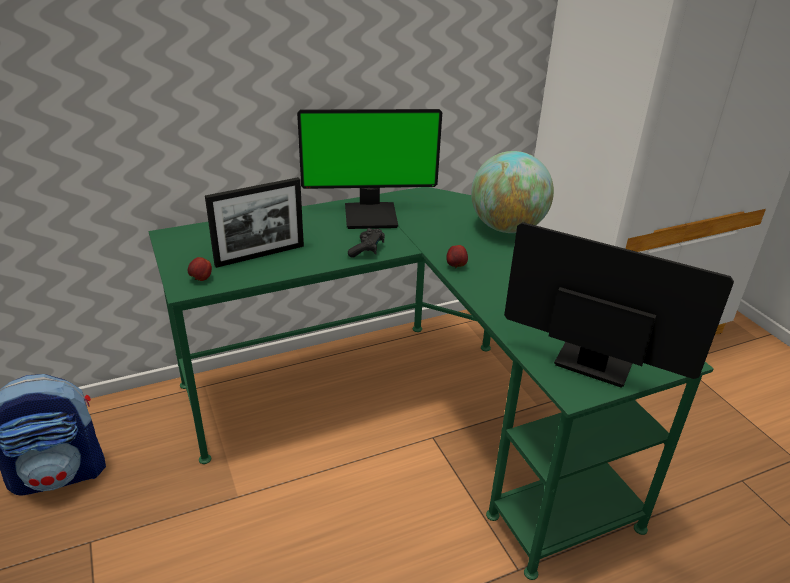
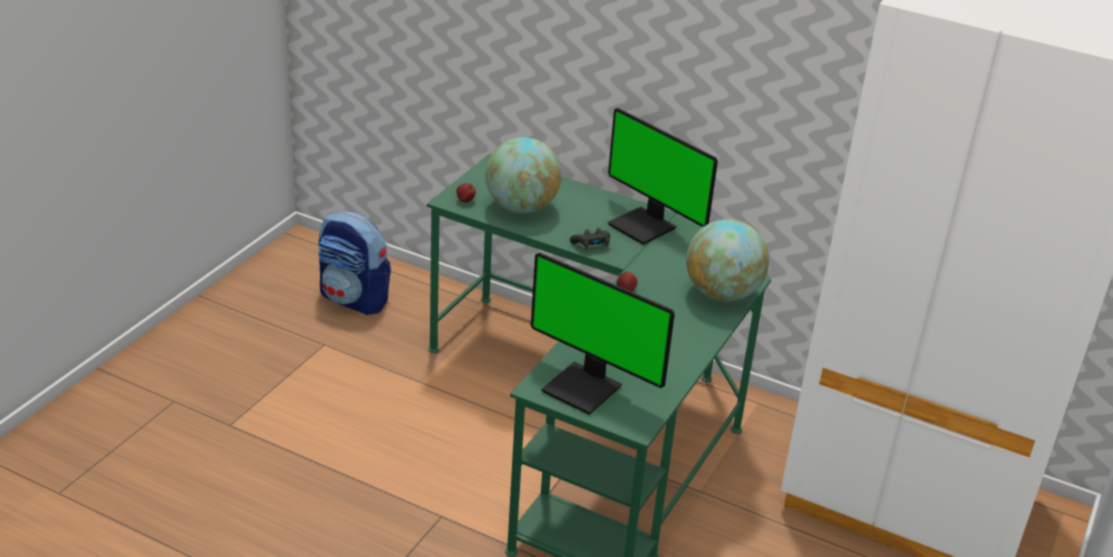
camera: 50 degrees right, 0 degrees up
picture frame [205,177,304,268] -> globe [486,137,561,213]
monitor [504,222,734,388] -> monitor turned 135 degrees clockwise [531,252,675,415]

